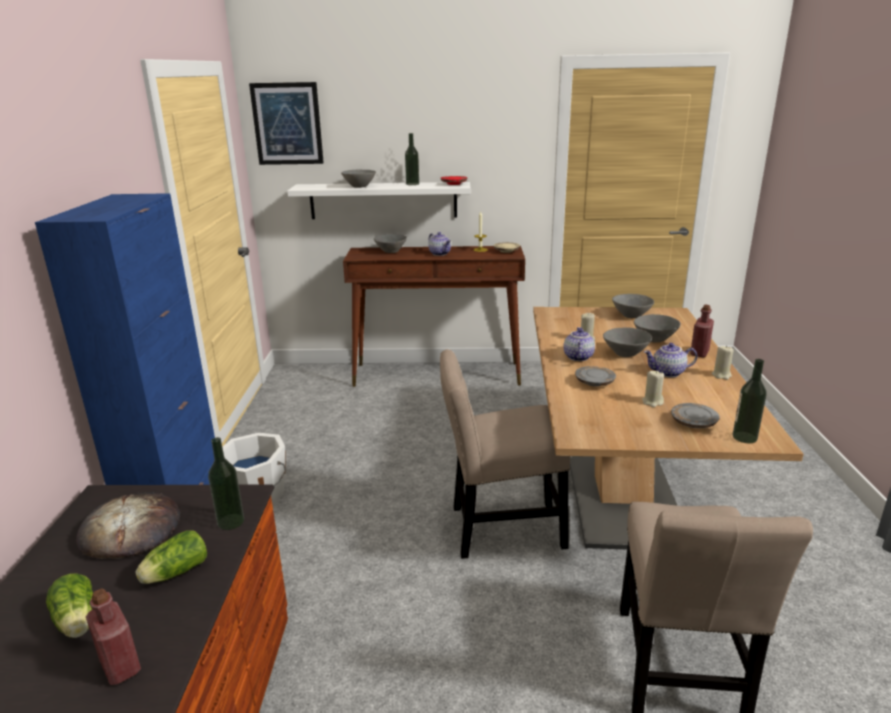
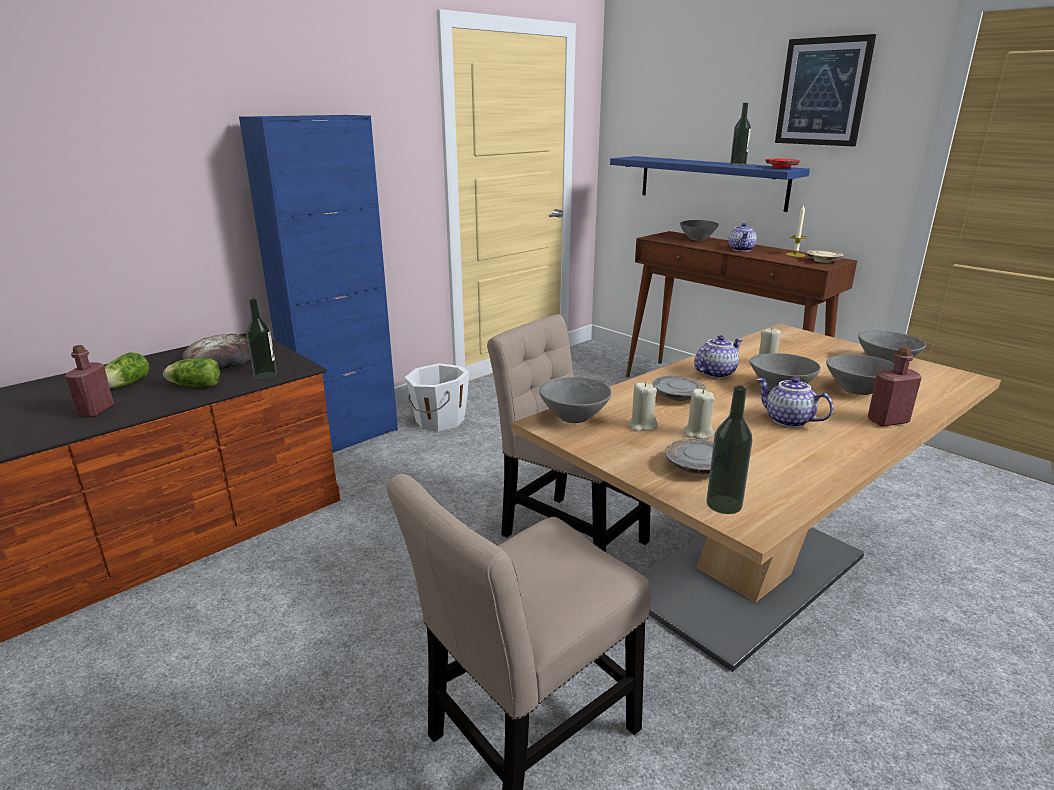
camera: 45 degrees right, 0 degrees up
picture [249,82,324,165] -> picture moved to [775,34,876,146]
white shelf [287,182,471,219] -> blue shelf [610,156,810,212]
grey bowl [341,169,376,188] -> grey bowl moved to [539,377,612,423]
beige candle [712,345,734,380] -> beige candle moved to [628,382,657,432]

